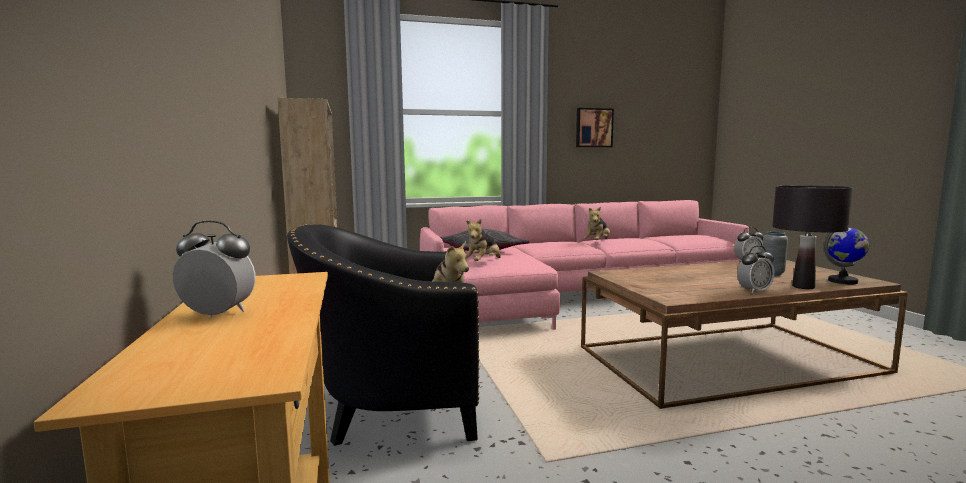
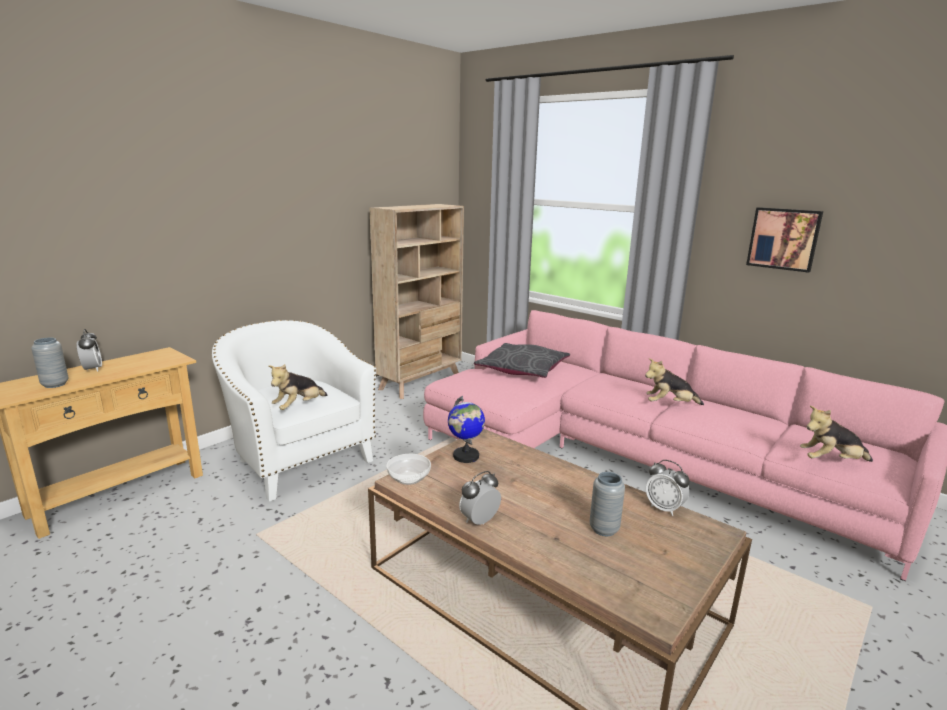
camera: 55 degrees right, 10 degrees up
black armchair [287,224,480,446] -> white armchair [212,320,376,502]
plush toy [465,219,500,261] -> plush toy moved to [800,406,873,462]
alarm clock [737,246,775,294] -> alarm clock turned 105 degrees clockwise [459,471,501,525]
black table lamp [772,186,853,289] -> none
globe [824,228,869,284] -> globe moved to [448,396,485,463]
none -> grey vase [31,337,69,388]
none -> bowl [386,454,431,485]

